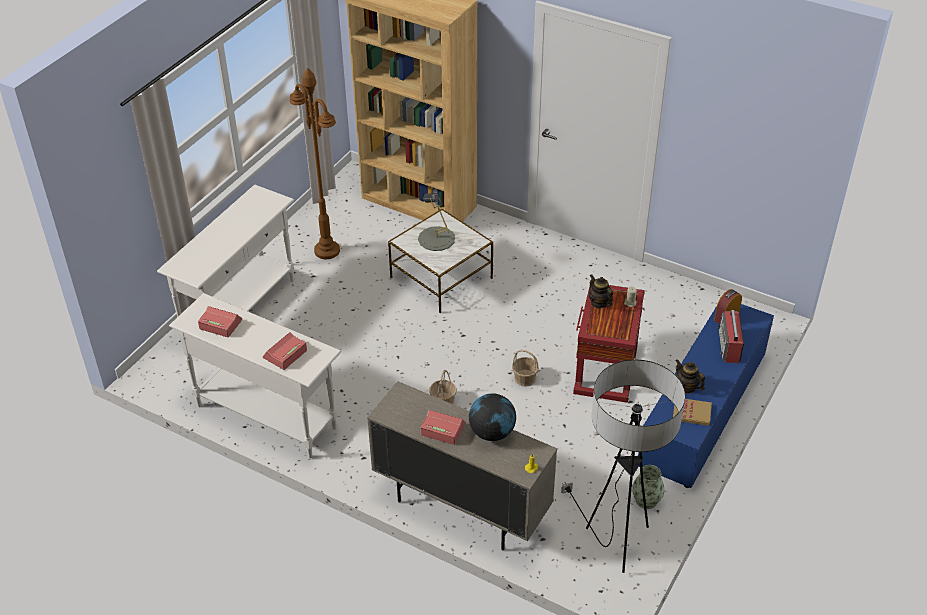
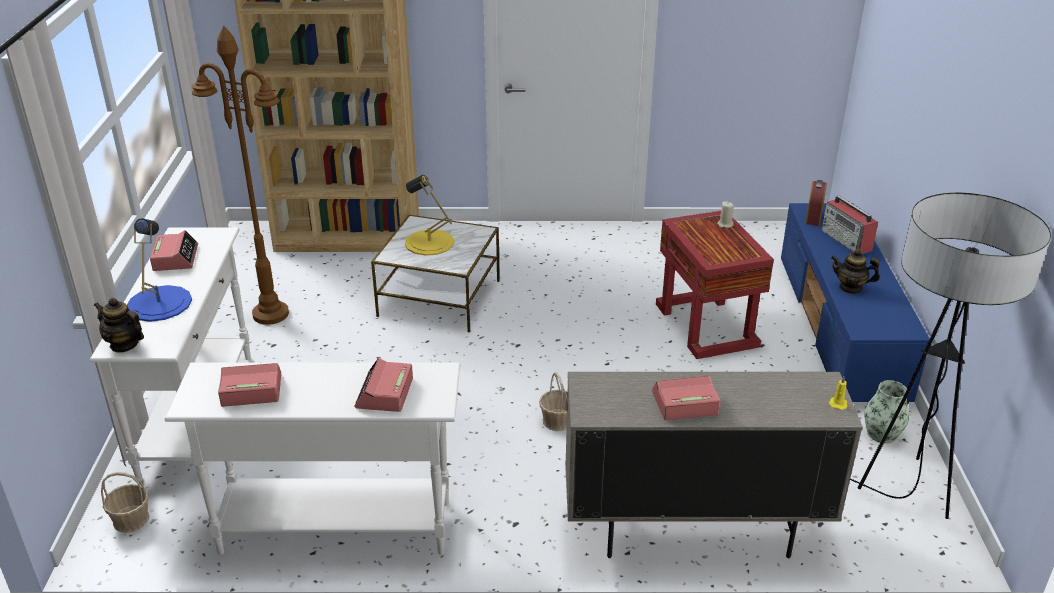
camera: 30 degrees left, 10 degrees down
grey table lamp [418,193,455,251] -> yellow table lamp [405,175,455,256]
globe [469,393,516,441] -> none
basket [512,350,539,387] -> basket moved to [101,472,150,533]
teapot [589,275,613,308] -> teapot moved to [94,298,144,353]
book [673,399,712,426] -> none
none -> blue table lamp [127,218,192,322]
none -> alarm clock [150,230,198,271]

